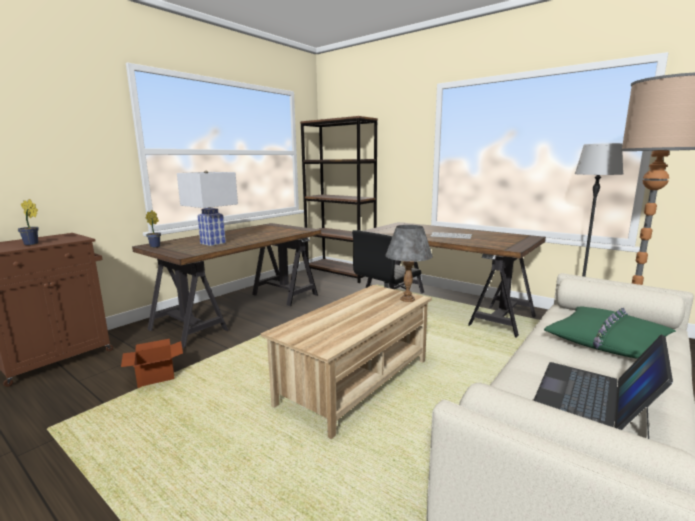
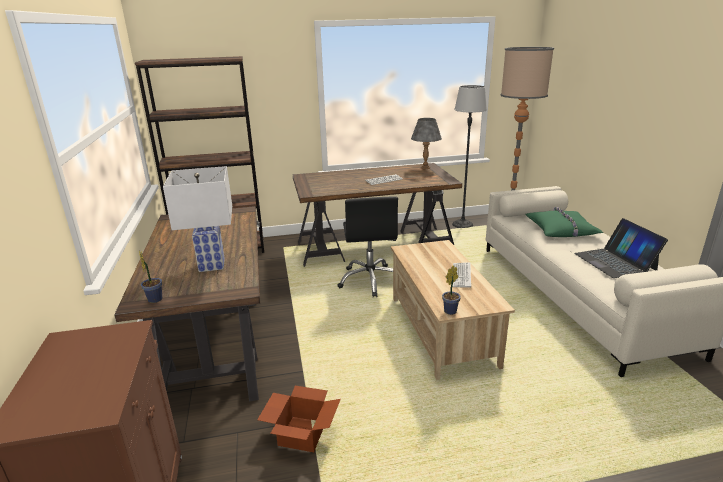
camera: 50 degrees left, 10 degrees up
potted plant [18,199,39,245] -> potted plant moved to [442,265,461,315]
grey table lamp [385,225,433,302] -> grey table lamp moved to [411,118,442,169]
none -> keyboard [452,263,471,287]

